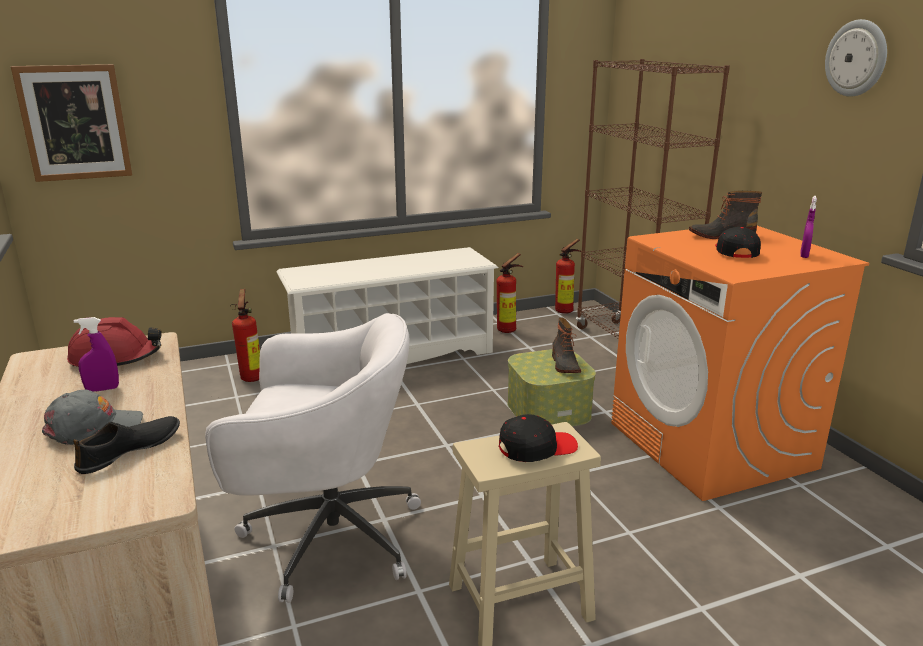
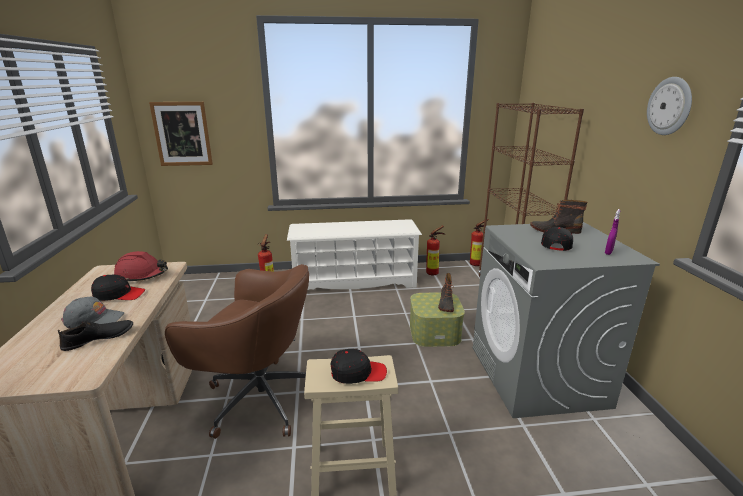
camera: 15 degrees right, 0 degrees up
purple spray bottle [74,317,119,392] -> black cap [91,275,145,301]
white office chair [205,313,421,603] -> brown office chair [165,264,309,439]
orange washing machine [611,226,869,501] -> grey washing machine [472,222,660,418]

